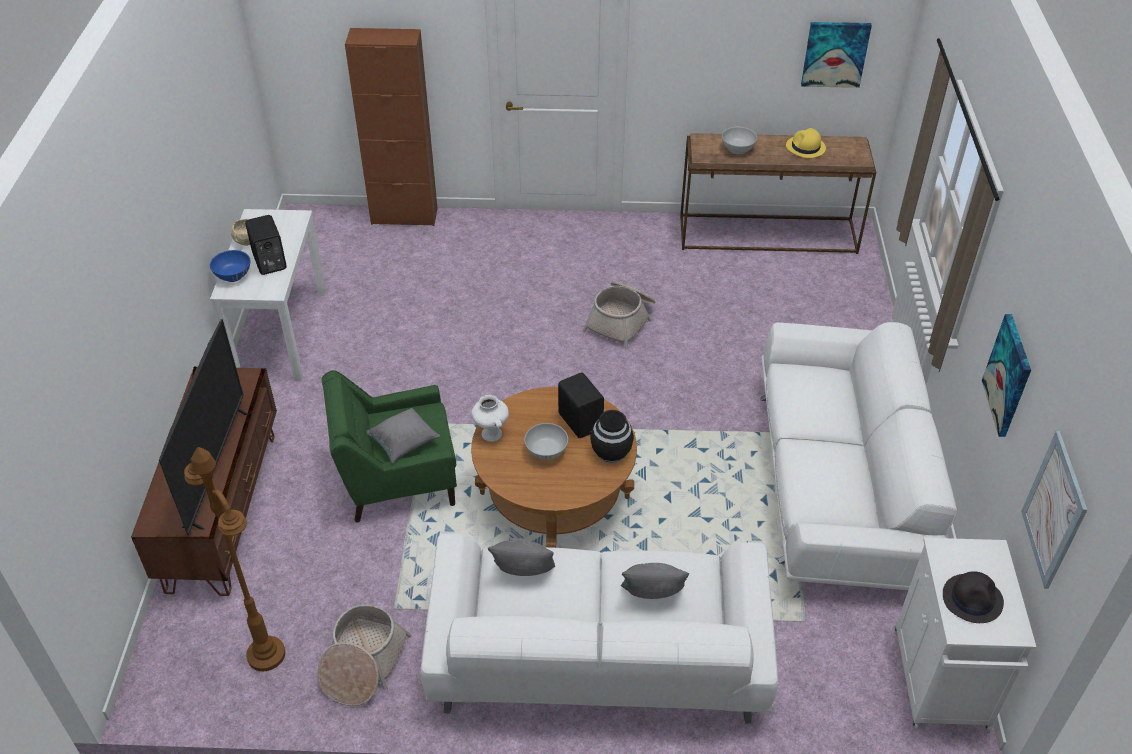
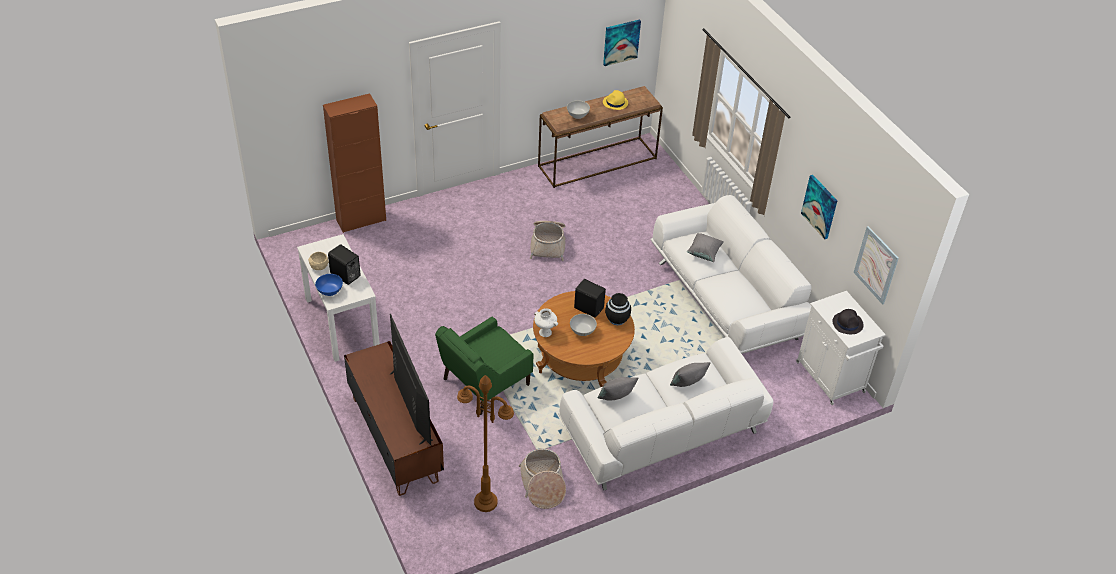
camera: 30 degrees left, 0 degrees up
grey pillow [366,408,440,463] -> grey pillow moved to [687,233,724,262]

